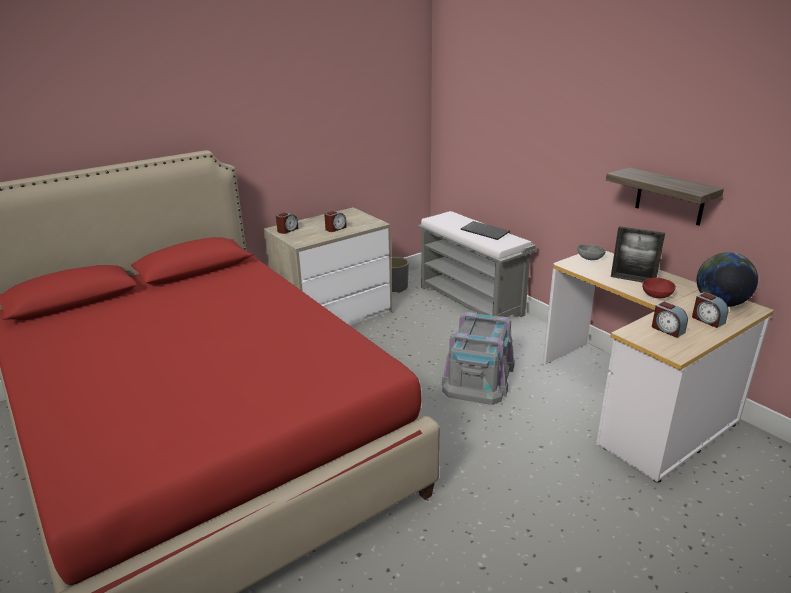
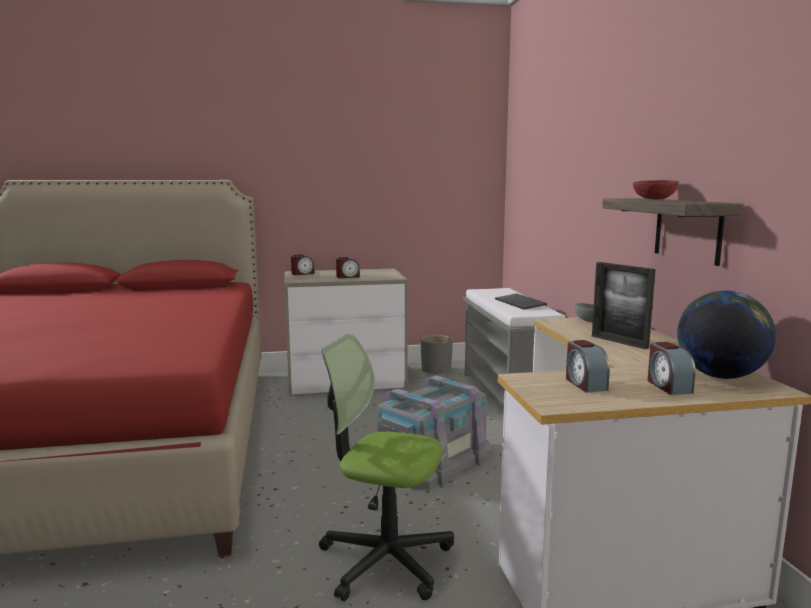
camera: 25 degrees right, 15 degrees down
red bowl [642,278,676,298] -> red bowl moved to [633,180,679,200]
none -> office chair [319,334,454,601]

